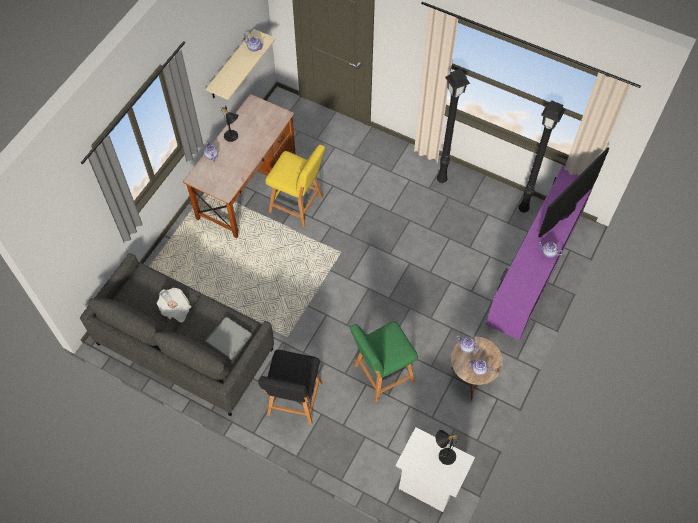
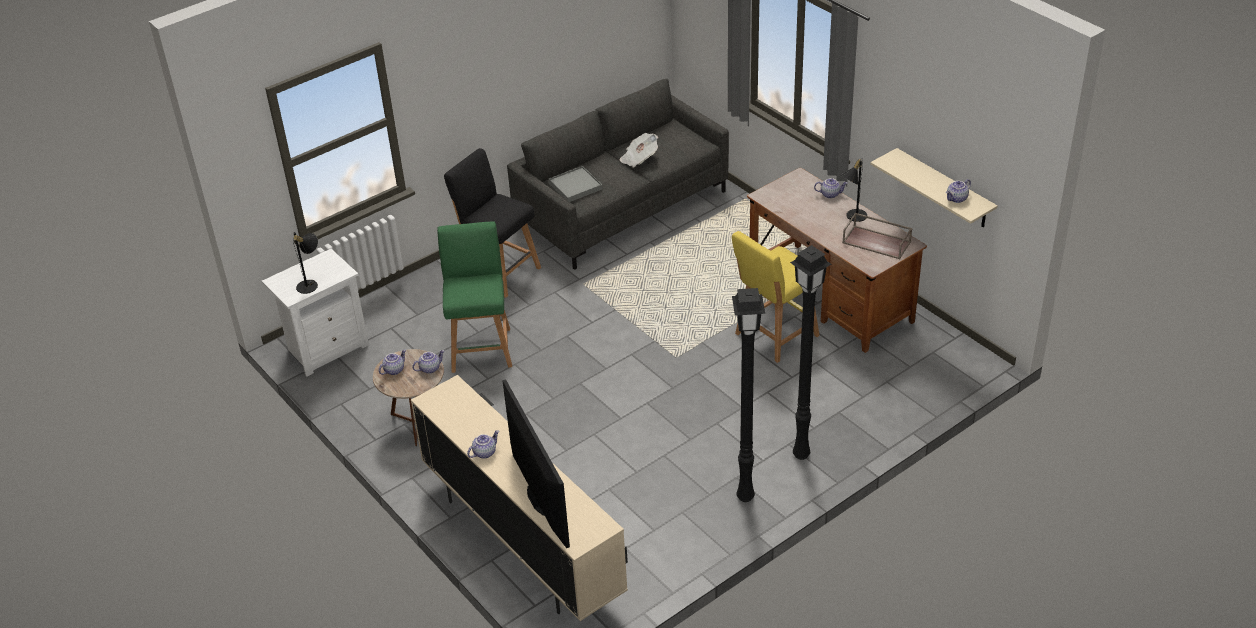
camera: 115 degrees right, 20 degrees down
purple tv stand [486,165,595,340] -> beige tv stand [411,375,628,621]
black floor lamp [518,100,566,213] -> black floor lamp moved to [790,245,831,460]
none -> brown tray [842,213,913,259]

